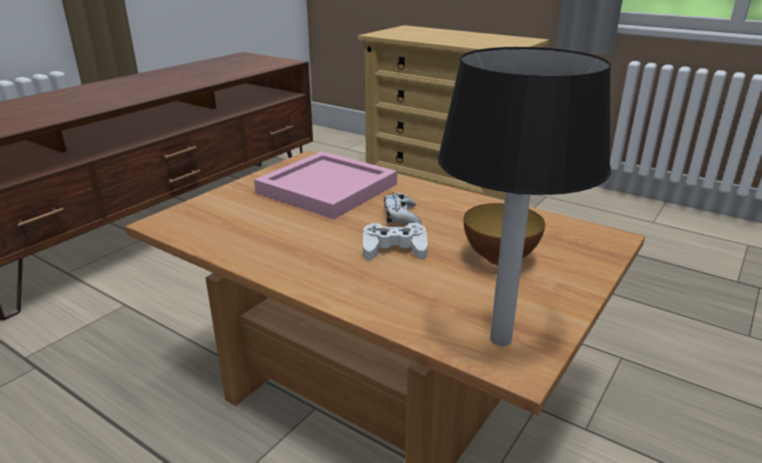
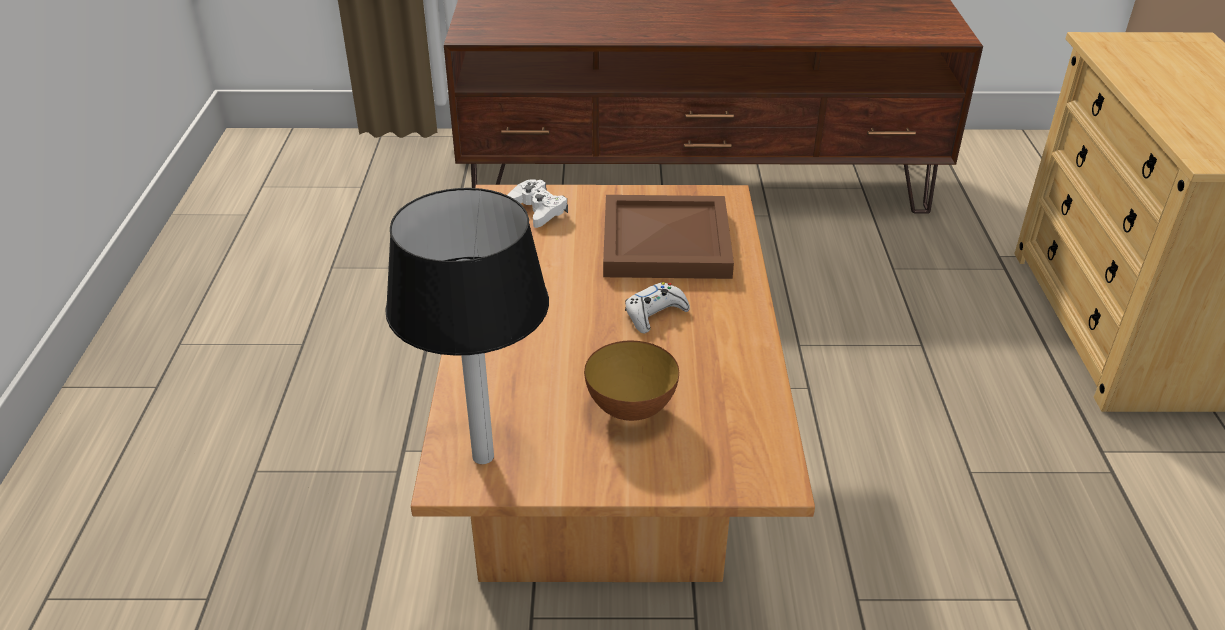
camera: 55 degrees right, 10 degrees up
pink tray [254,152,397,219] -> brown tray [603,195,734,279]
white game controller [363,223,428,260] -> white game controller moved to [508,179,568,228]

